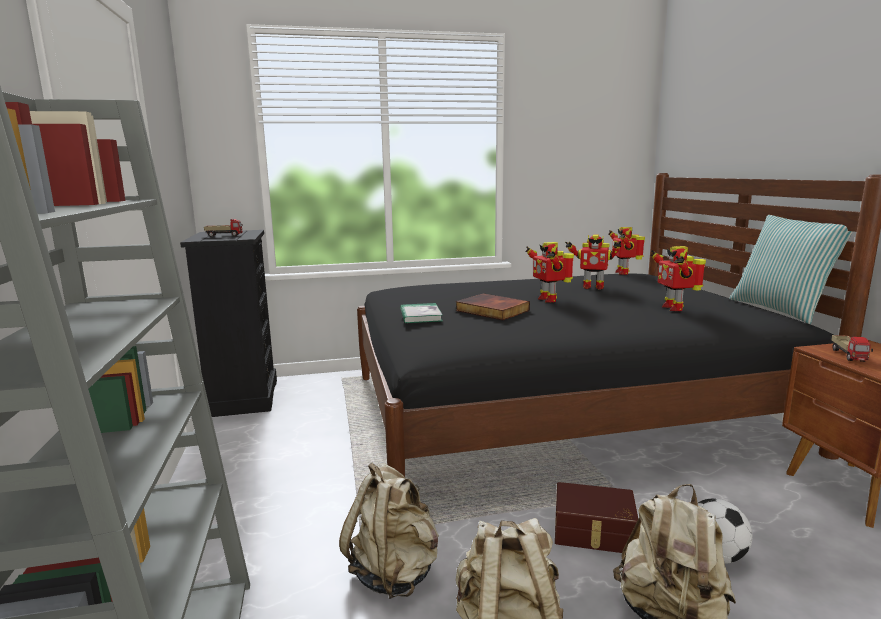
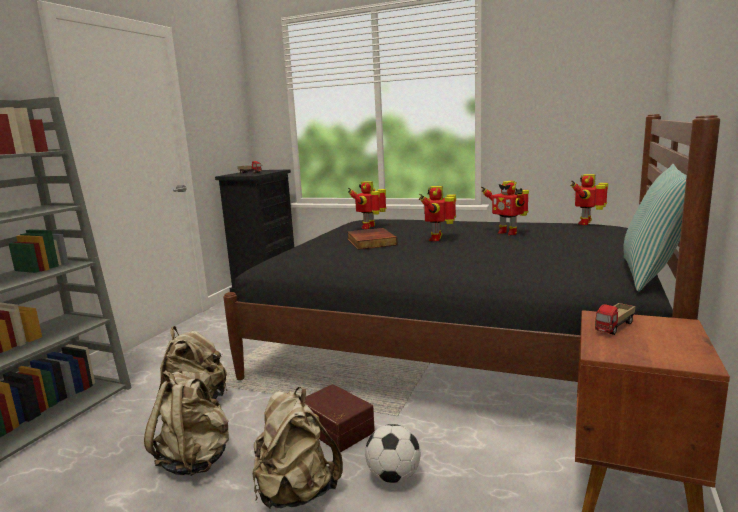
camera: 35 degrees right, 0 degrees up
book [400,303,443,323] -> none
toy robot [650,246,706,311] -> toy robot moved to [348,181,387,229]

